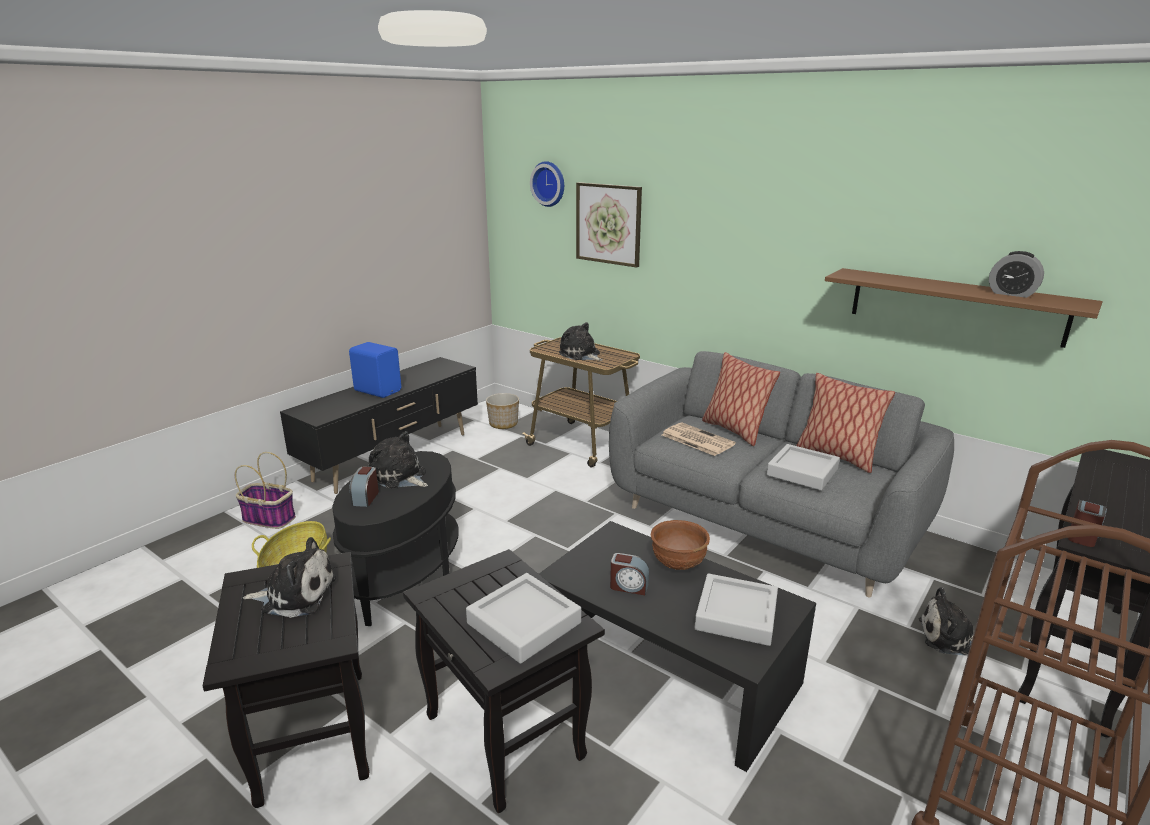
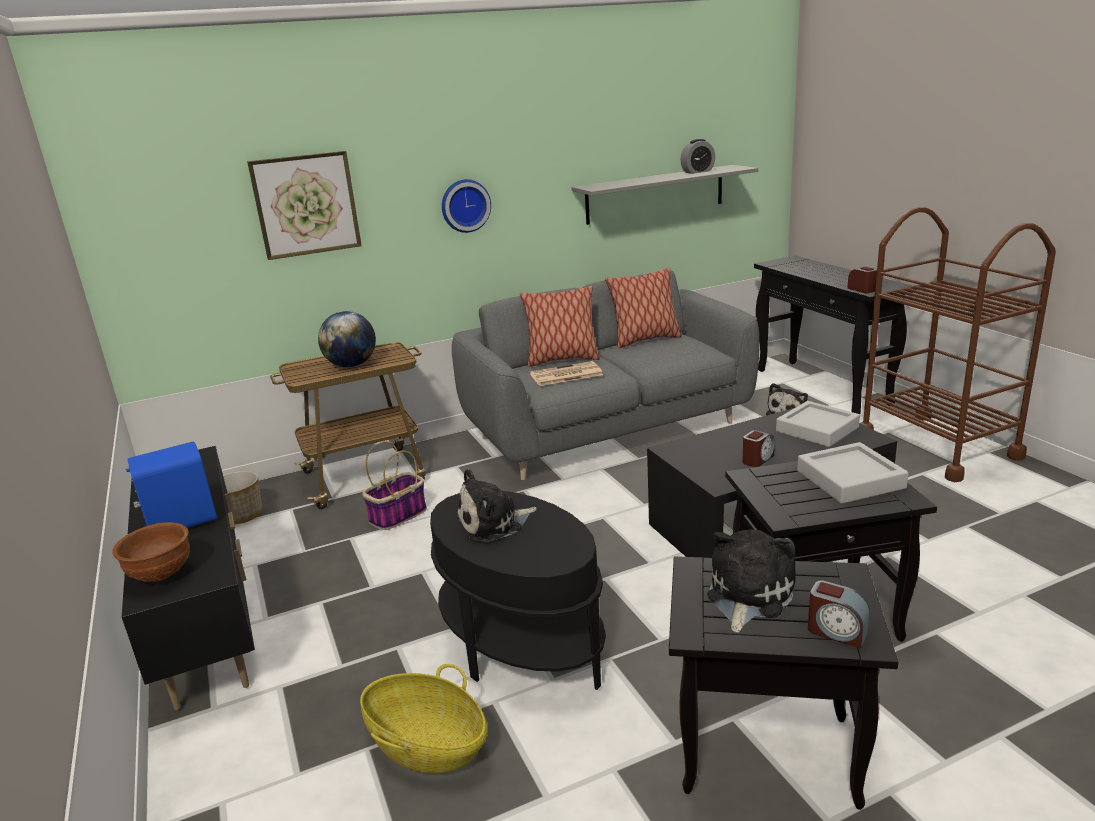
camera: 60 degrees left, 0 degrees up
basket [235,452,296,529] -> basket moved to [362,441,427,530]
alarm clock [349,467,379,507] -> alarm clock moved to [808,580,870,649]
wall clock [530,161,564,207] -> wall clock moved to [442,179,491,233]
plush toy [559,322,603,361] -> globe [318,311,376,368]
brown bowl [651,520,710,570] -> brown bowl moved to [112,522,190,582]
grey tray [767,444,840,490] -> none
brown shelf [825,268,1103,348] -> grey shelf [571,165,758,225]

